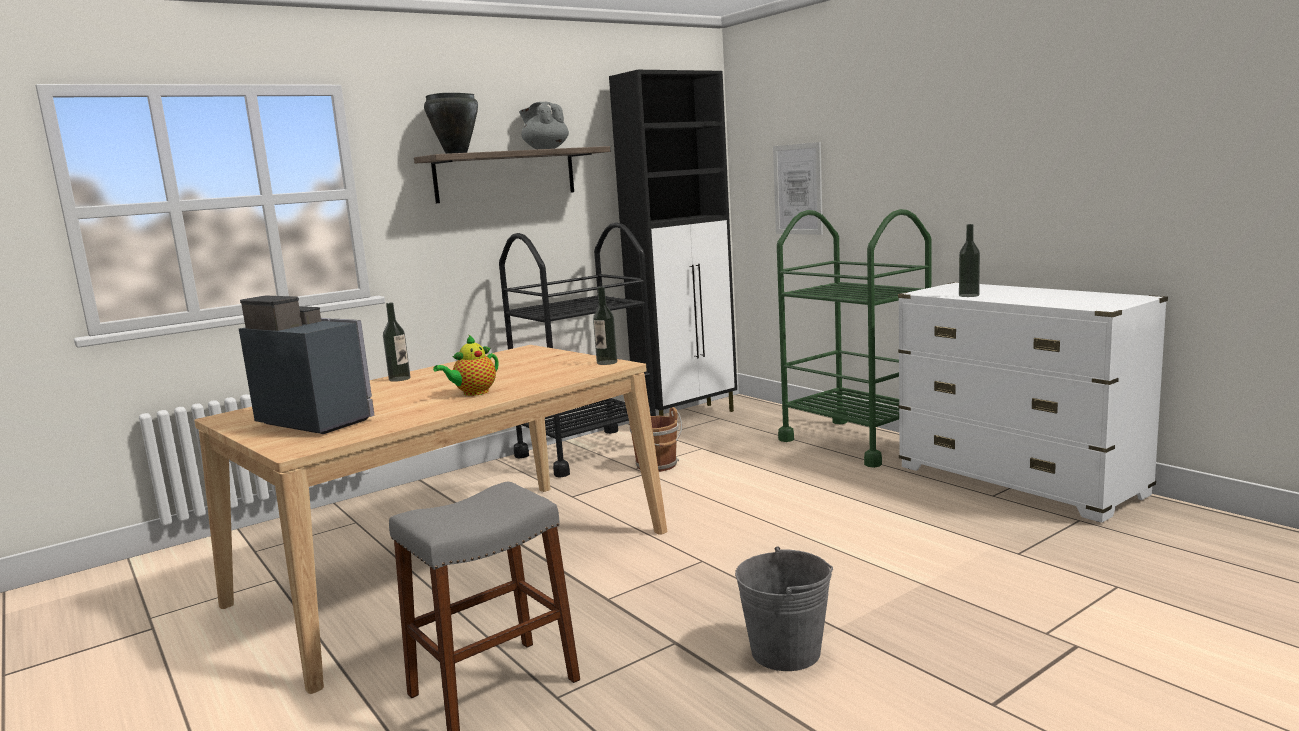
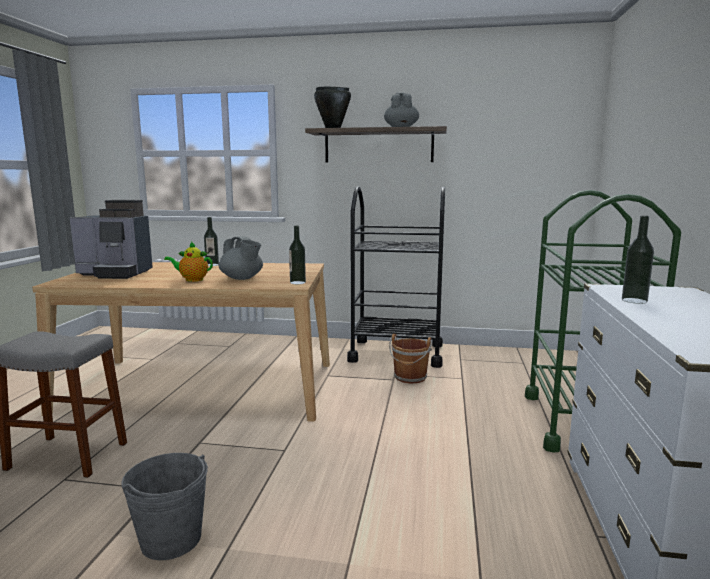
camera: 45 degrees right, 0 degrees up
coffee machine [239,296,374,434] -> coffee machine turned 105 degrees clockwise [69,200,153,279]
black cabinet [609,70,737,416] -> none
picture [773,142,823,235] -> none
none -> grey teapot [219,236,263,280]

